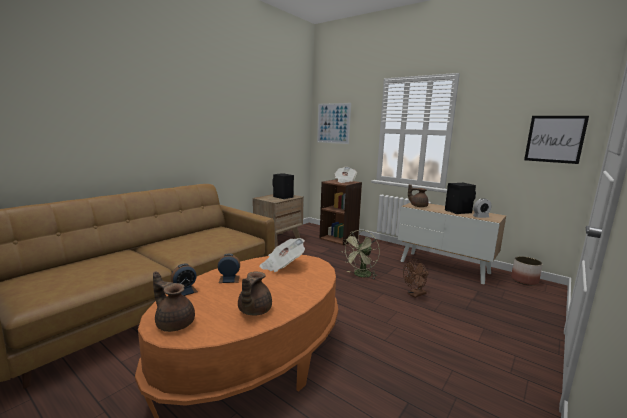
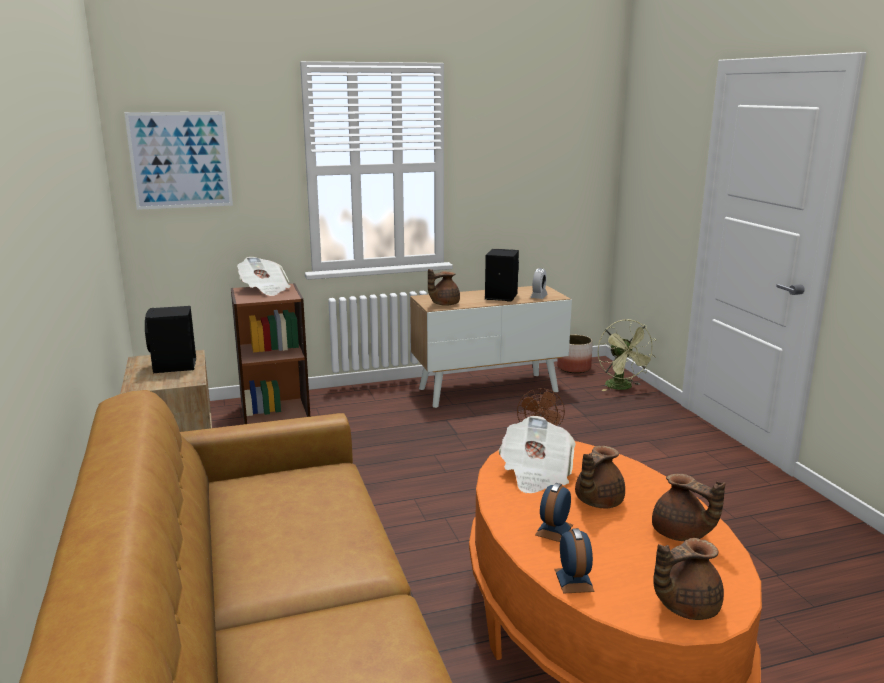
camera: 55 degrees left, 5 degrees up
green fan [343,230,380,279] -> green fan moved to [598,319,656,391]
picture [524,116,589,164] -> none
none -> brown teapot [575,446,625,508]

